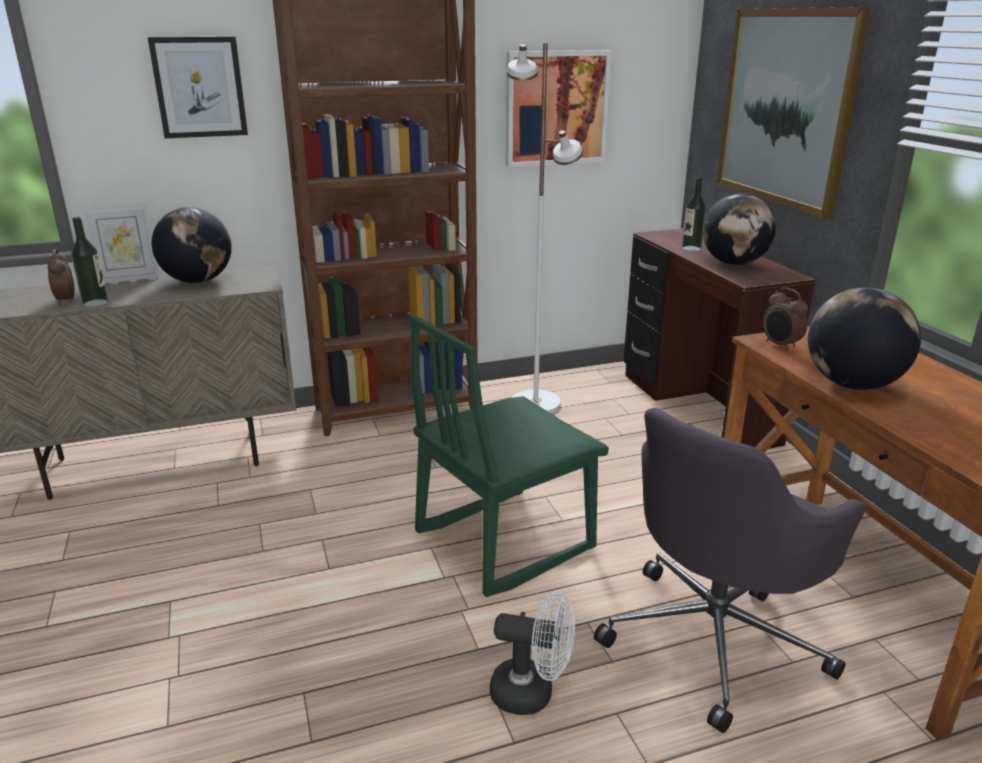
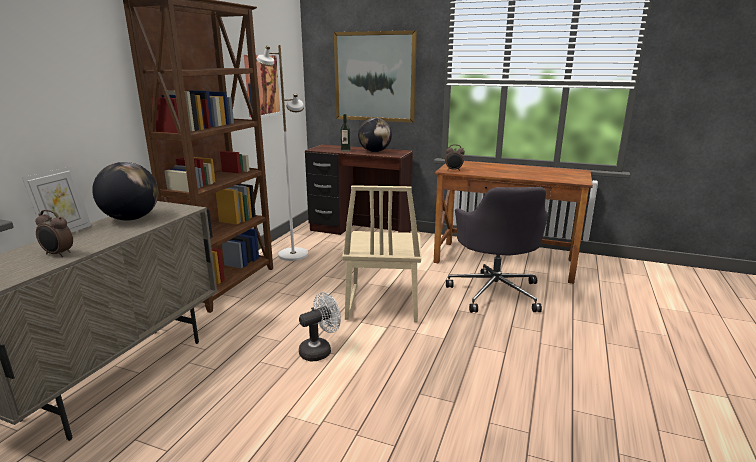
camera: 50 degrees left, 5 degrees down
bottle [71,217,108,307] -> none
picture [148,37,248,138] -> none
green chair [410,315,609,597] -> beige chair [342,185,421,322]
white fan [490,591,575,715] -> white fan moved to [299,292,341,361]
globe [808,287,921,390] -> none

